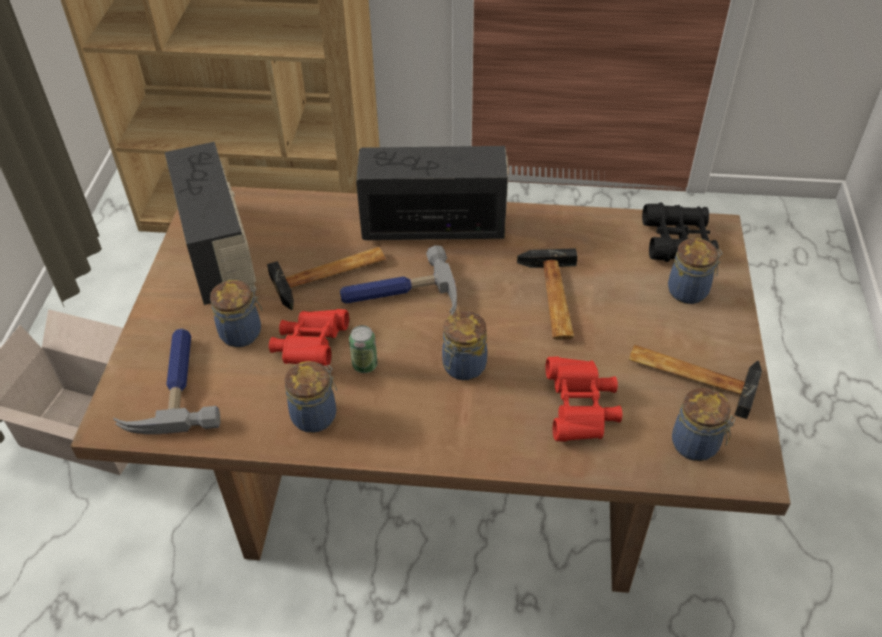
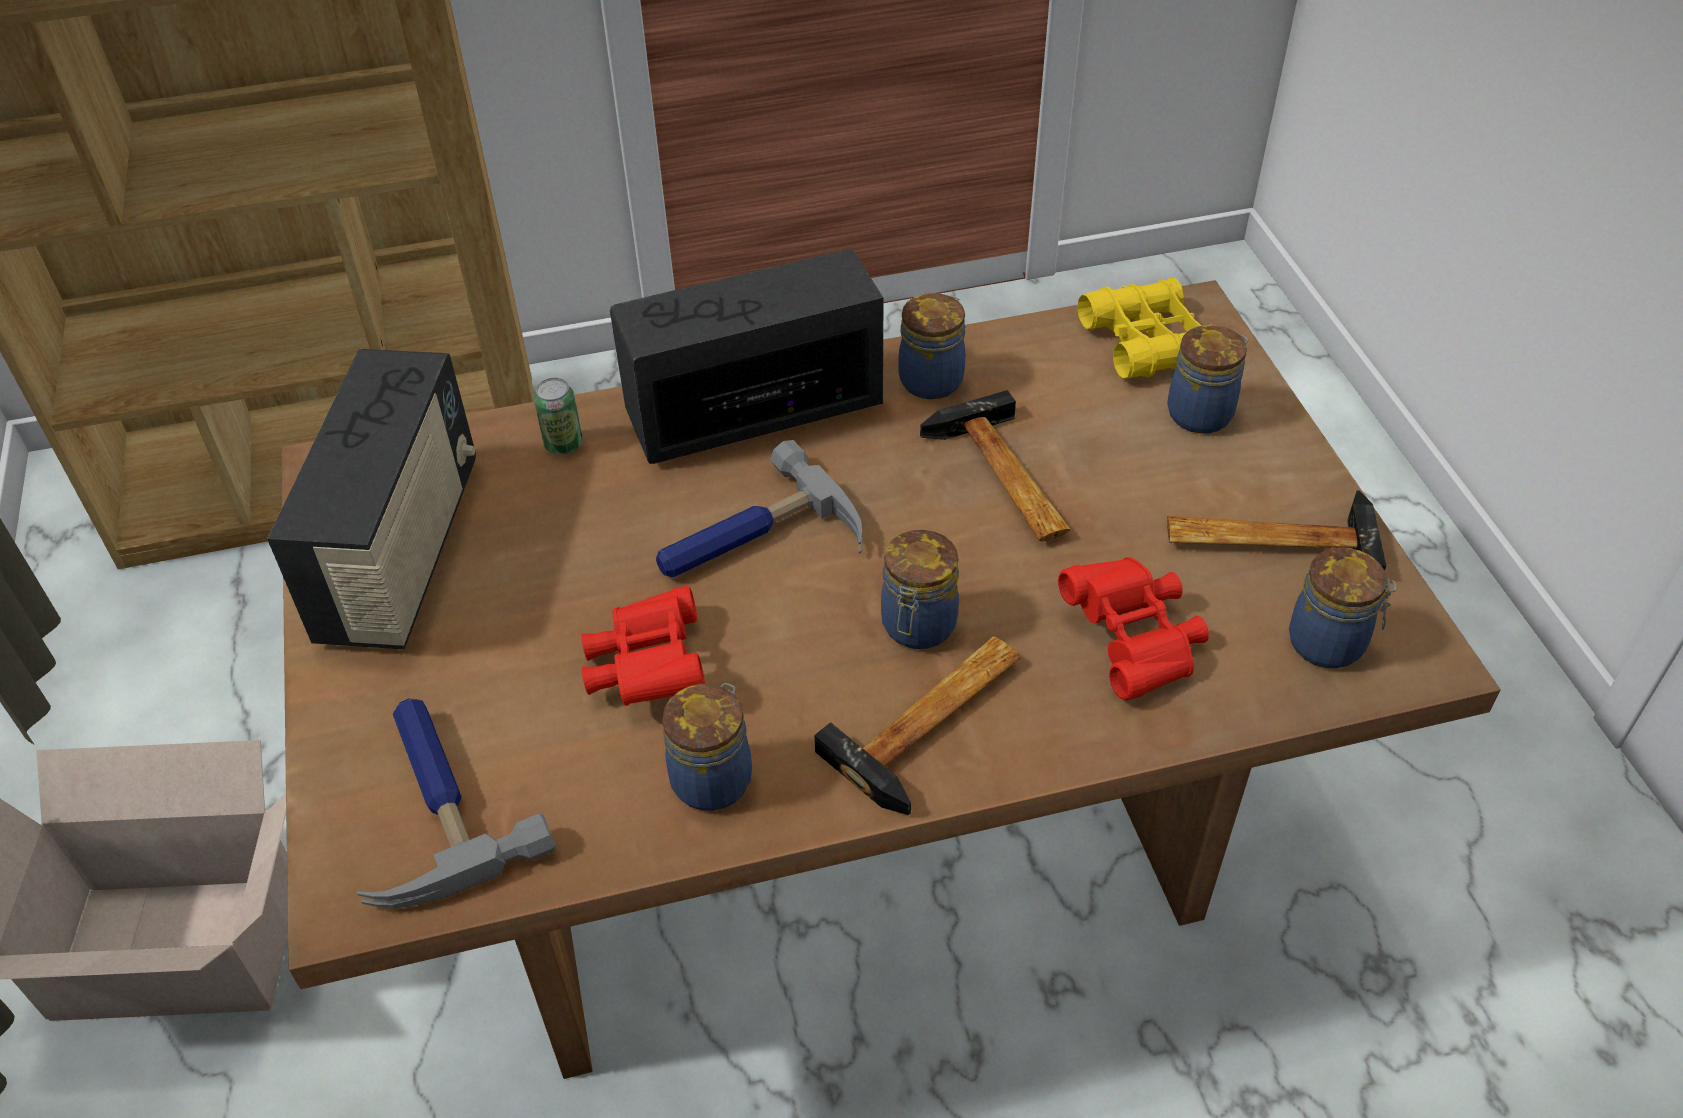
camera: 20 degrees left, 0 degrees up
radio [165,142,256,305] -> radio turned 45 degrees clockwise [267,349,476,649]
jar [210,280,263,347] -> jar moved to [898,293,965,399]
hammer [267,247,386,310] -> hammer moved to [814,636,1021,815]
can [349,325,378,373] -> can moved to [534,378,583,455]
black binoculars [642,203,719,262] -> yellow binoculars [1078,278,1201,378]

